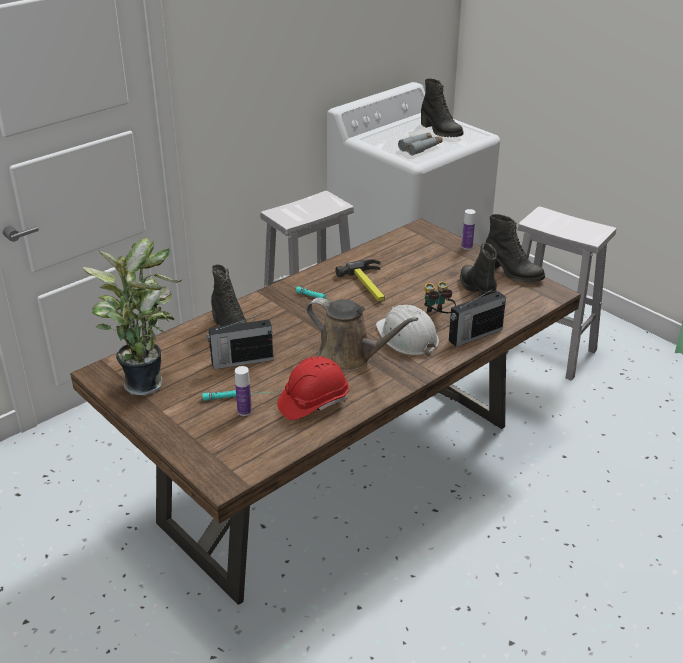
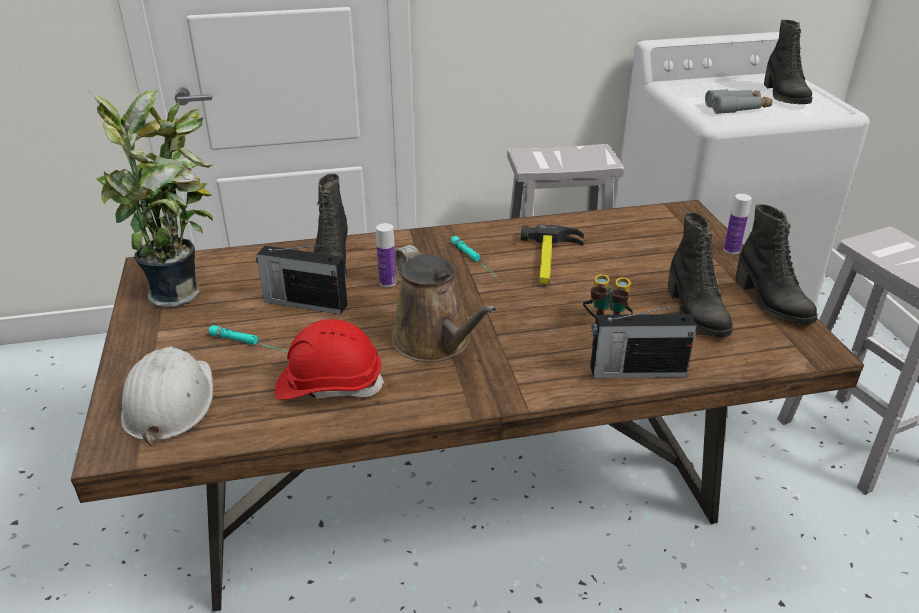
camera: 30 degrees right, 0 degrees up
bottle [235,366,252,416] -> bottle moved to [376,223,396,287]
white hard hat [376,305,439,356] -> white hard hat moved to [121,346,213,446]
black boot [460,243,497,297] -> black boot turned 150 degrees clockwise [668,212,733,338]

